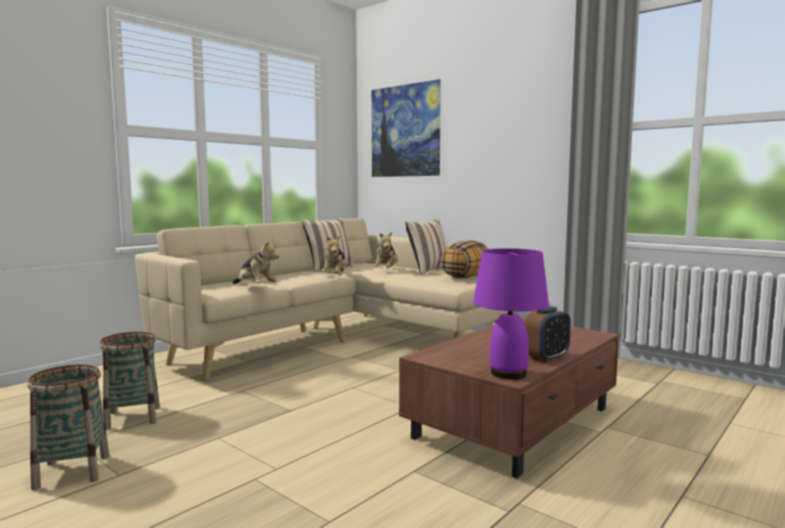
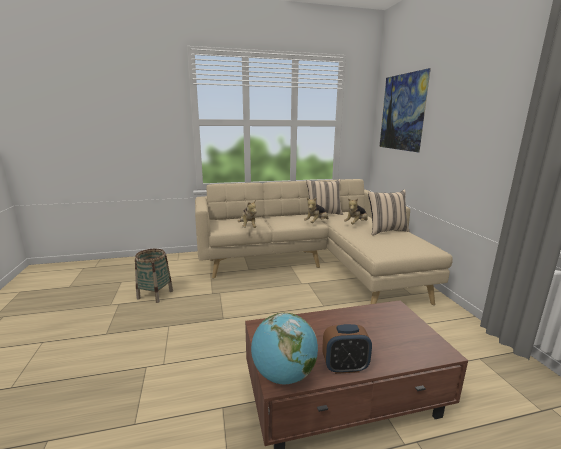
camera: 35 degrees right, 10 degrees up
basket [27,364,109,490] -> none
pillow [440,240,488,278] -> none
purple table lamp [473,248,549,380] -> globe [251,313,318,384]

